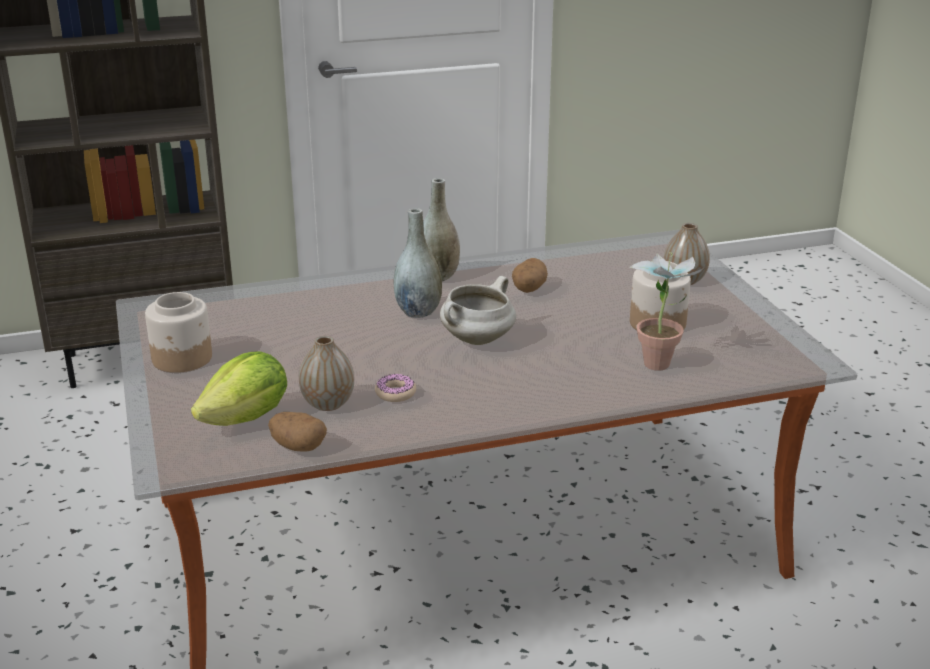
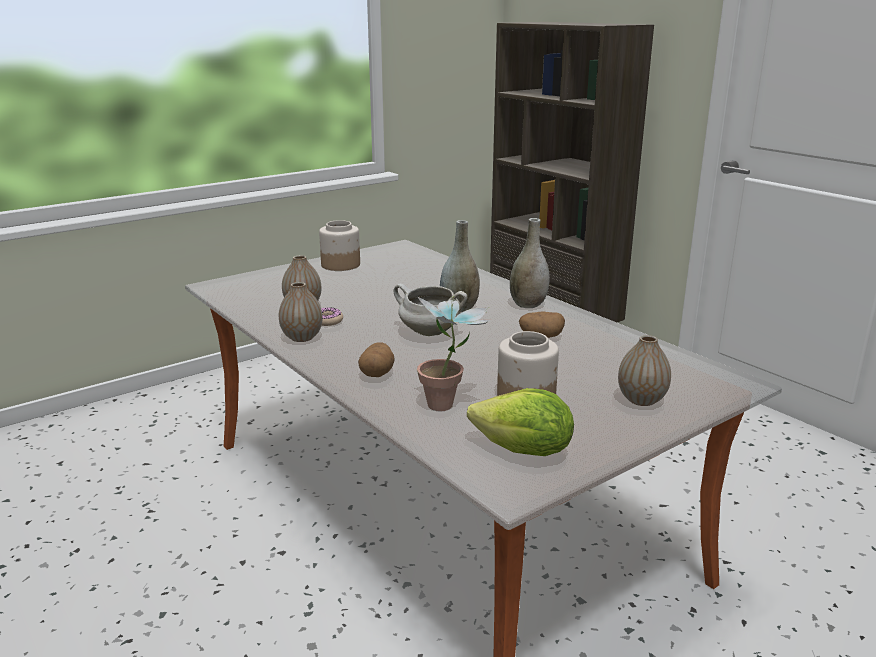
camera: 70 degrees right, 5 degrees down
lettuce [191,351,287,426] -> lettuce moved to [467,388,574,456]
potato [268,412,327,451] -> potato moved to [358,343,394,377]
none -> vase [279,282,322,342]

